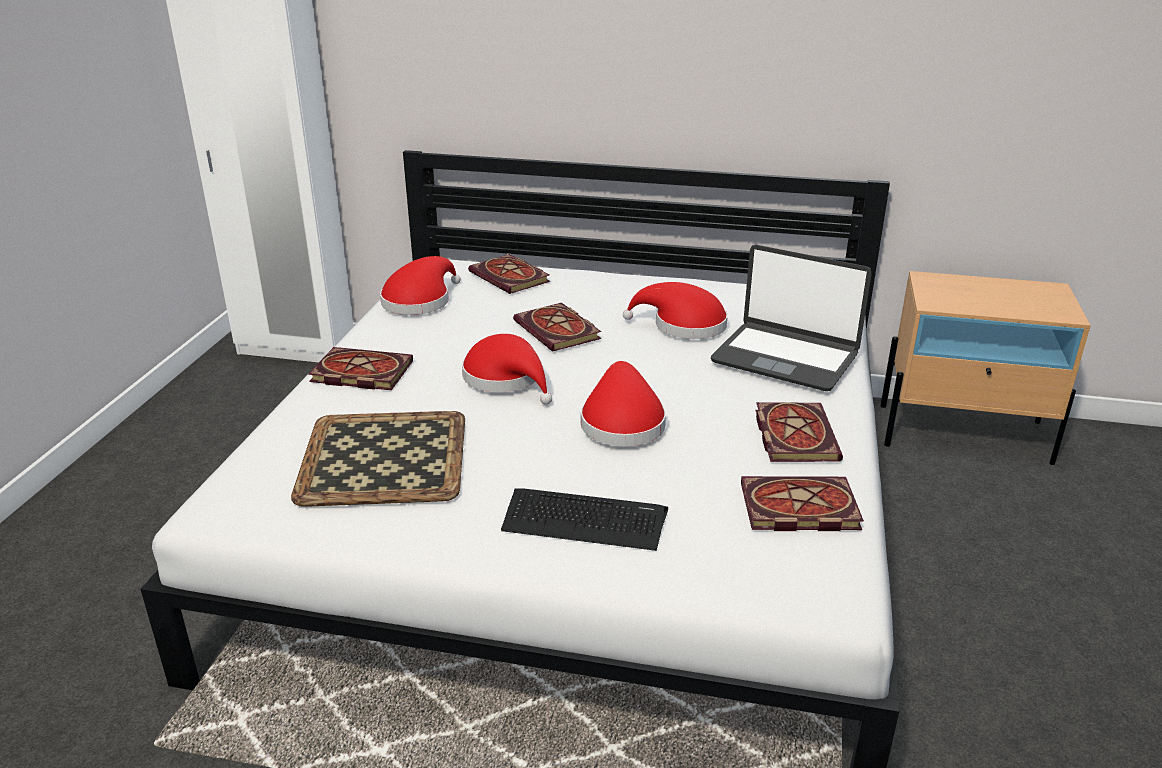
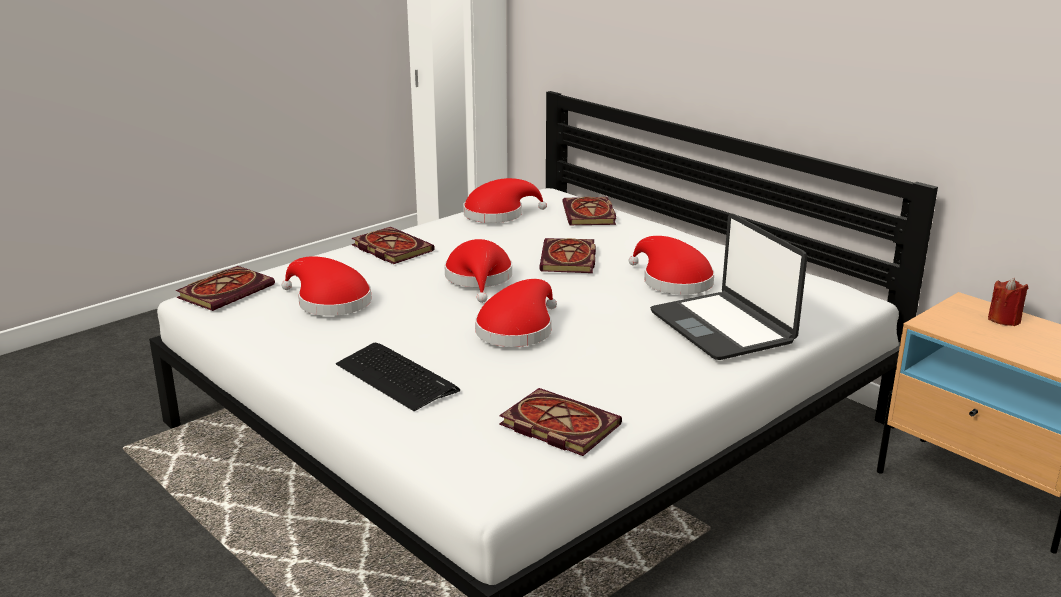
camera: 35 degrees right, 5 degrees down
tray [291,411,465,507] -> red hat [281,256,371,316]
book [756,402,843,462] -> book moved to [176,266,275,311]
none -> red candle [988,278,1028,326]

